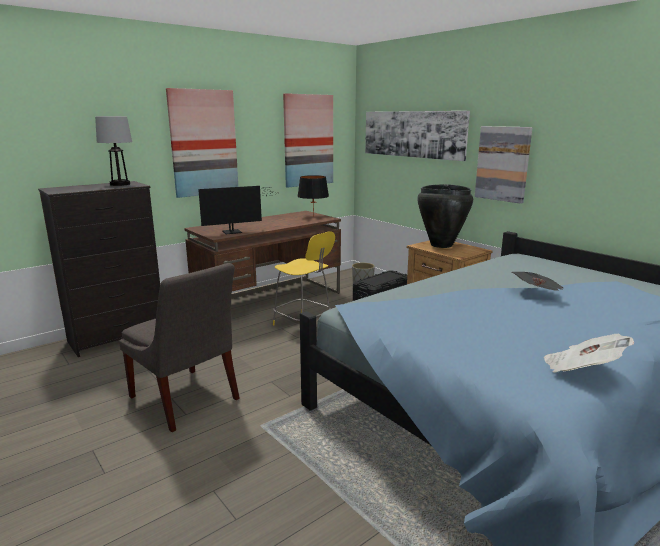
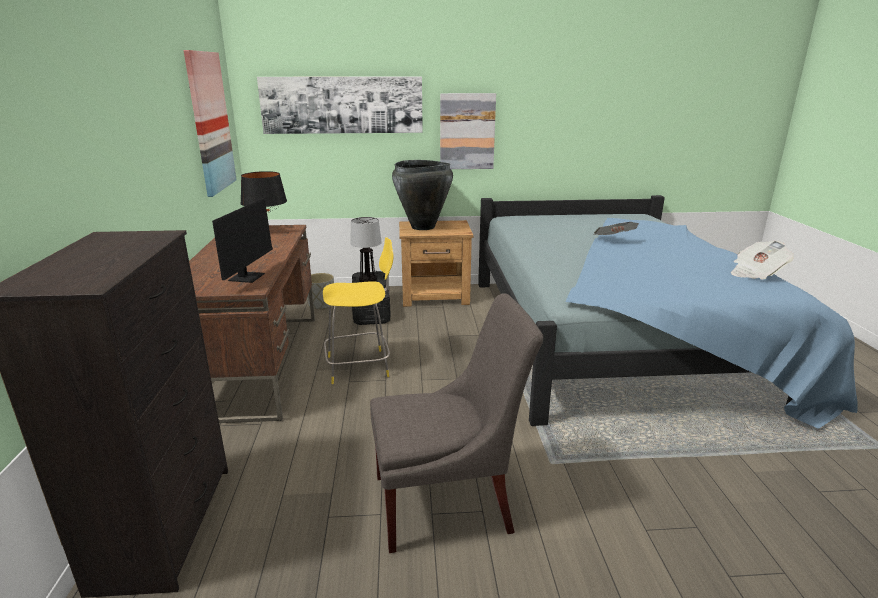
camera: 55 degrees left, 5 degrees up
table lamp [95,116,132,186] -> table lamp moved to [350,217,382,282]
picture [166,88,238,198] -> none

